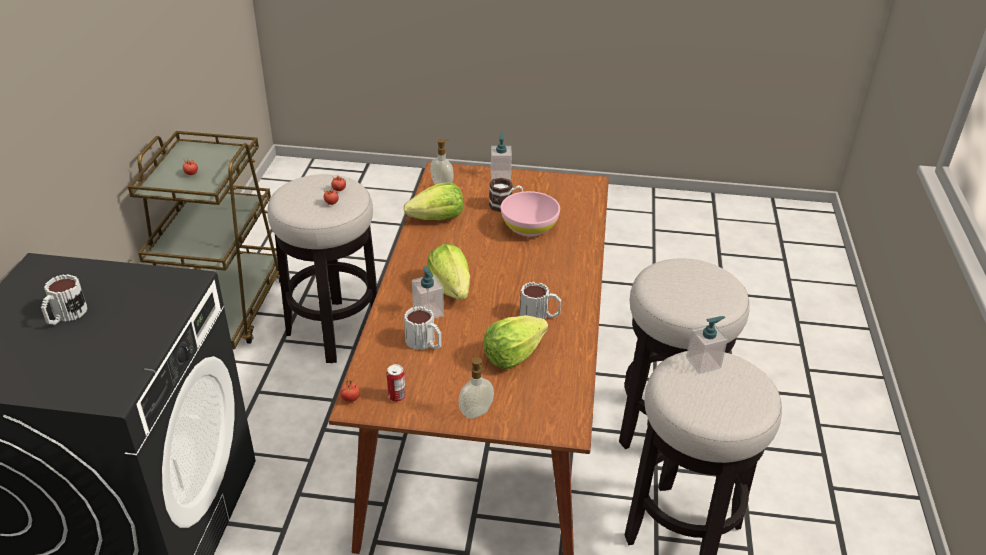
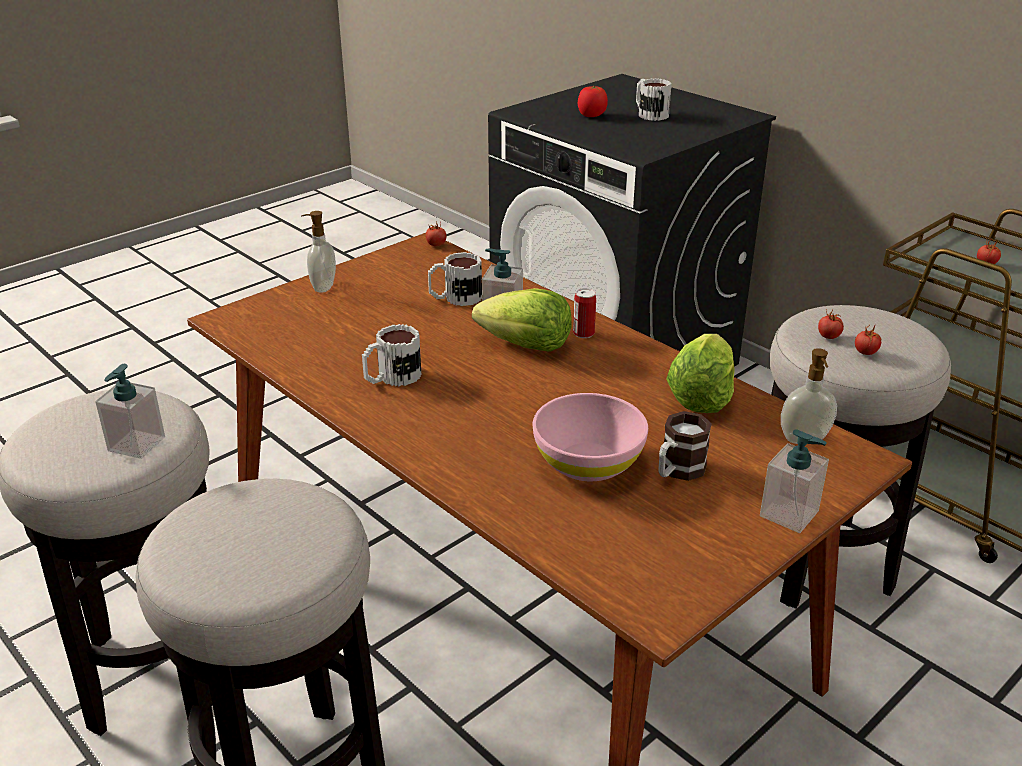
camera: 130 degrees right, 5 degrees down
can [387,364,406,402] -> can moved to [573,288,596,338]
lettuce [483,315,548,369] -> none
none -> tomato [578,86,608,117]

